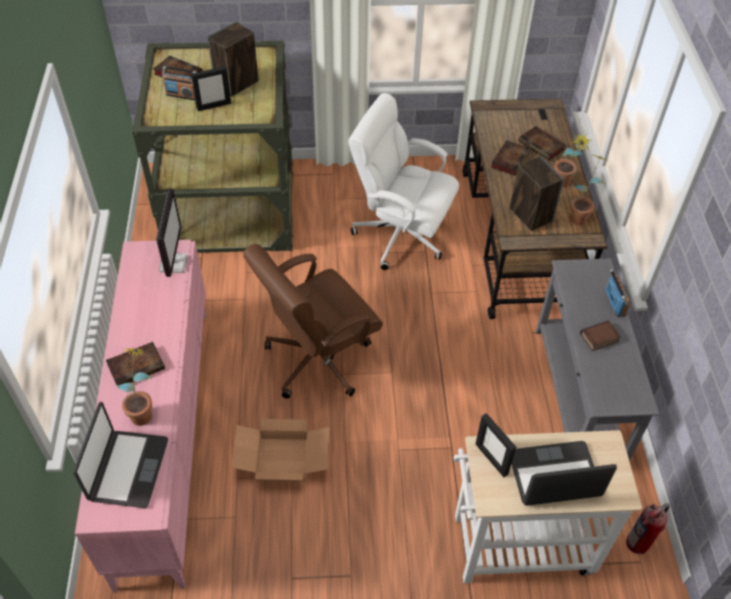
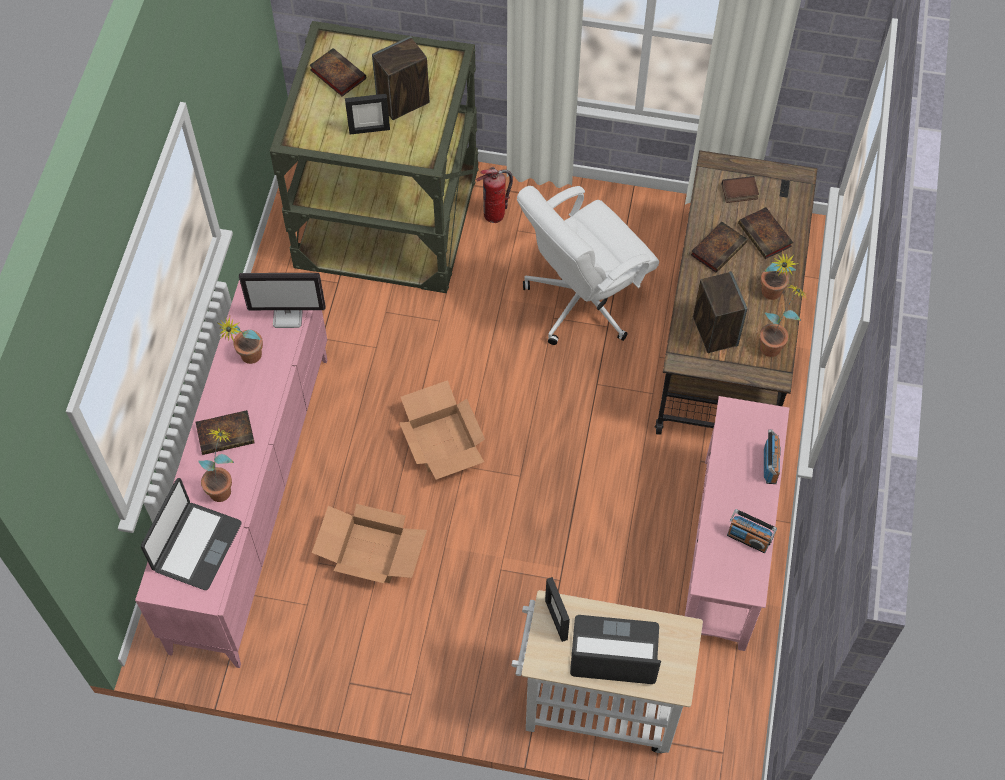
camera: 15 degrees right, 10 degrees up
monitor [156,188,188,277] -> monitor turned 75 degrees clockwise [239,273,326,328]
radio [162,66,197,100] -> radio moved to [727,509,777,553]
brown office chair [243,244,383,399] -> cardboard box [399,380,485,480]
white office chair [348,93,459,270] -> white office chair turned 75 degrees counterclockwise [517,186,659,345]
grey console table [536,258,659,461] -> pink console table [685,396,789,651]
book [580,320,621,351] -> book moved to [722,176,759,203]
fire extinguisher [626,503,670,554] -> fire extinguisher moved to [476,167,513,223]
none -> potted plant [218,317,263,364]

